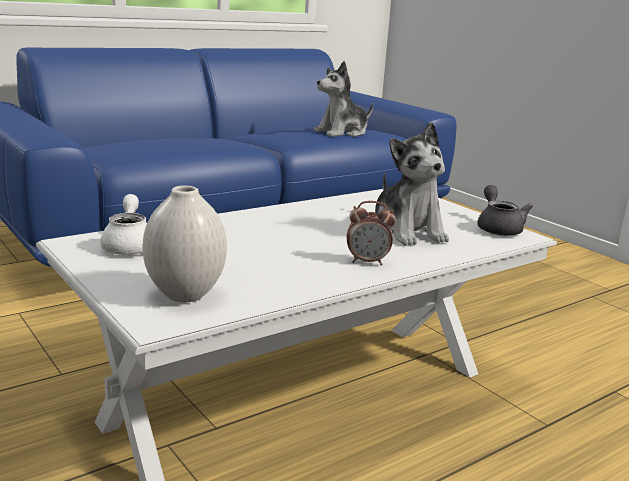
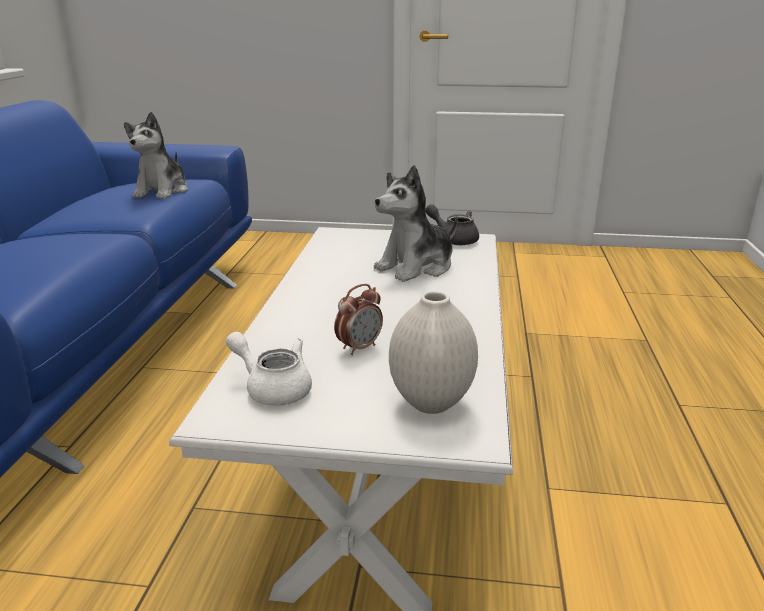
camera: 45 degrees left, 5 degrees up
alarm clock [347,201,396,265] -> alarm clock moved to [334,284,383,355]
plush toy [375,122,449,246] -> plush toy turned 120 degrees clockwise [374,165,458,282]

